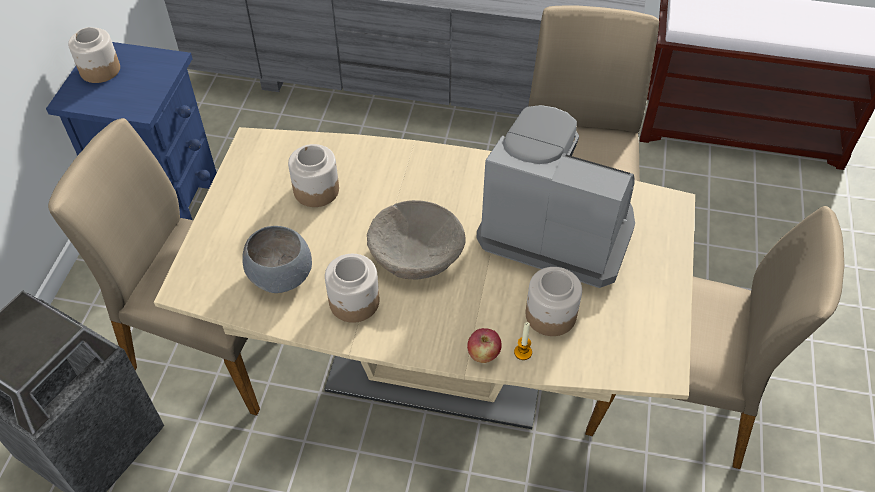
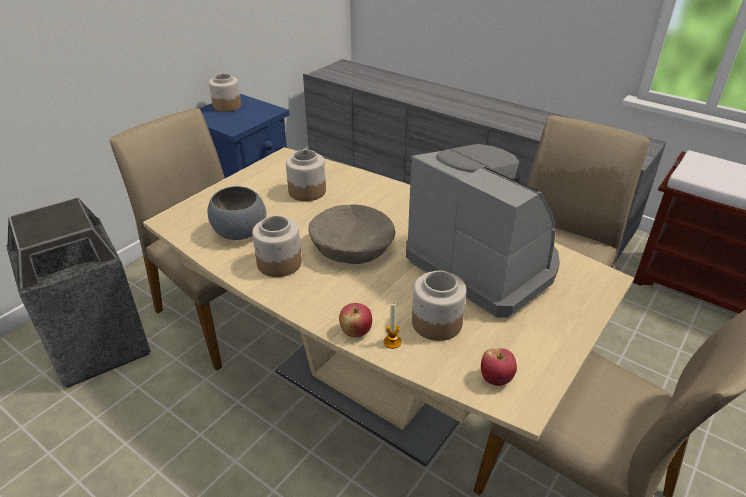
camera: 25 degrees right, 15 degrees down
none -> apple [481,348,517,386]

